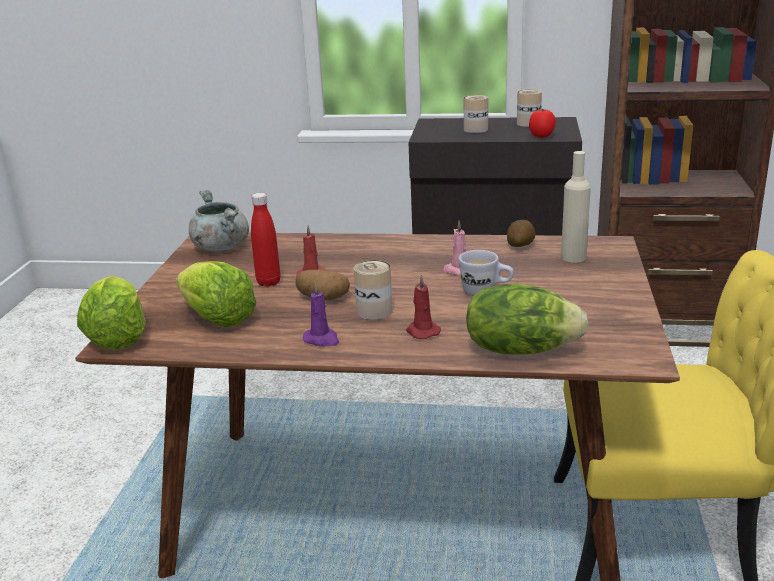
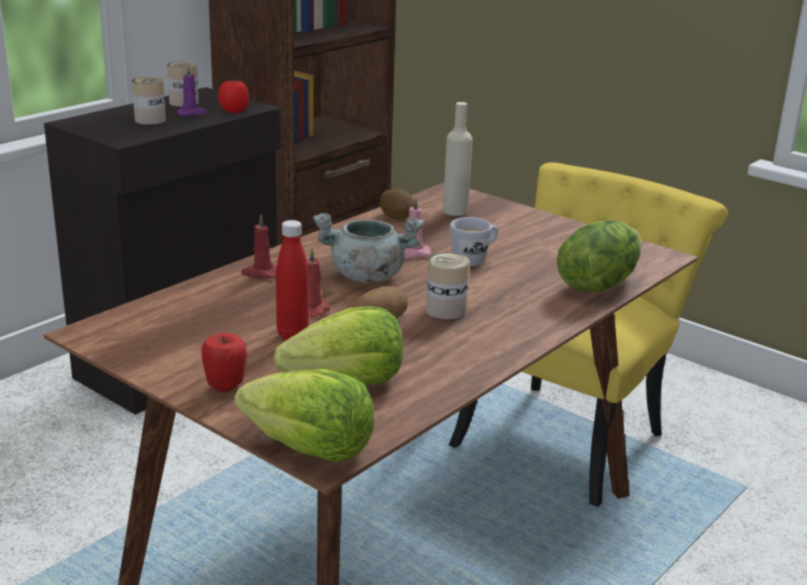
camera: 60 degrees left, 0 degrees up
grey cooking pot [189,190,249,251] -> grey cooking pot moved to [313,213,424,283]
purple candle [303,282,339,346] -> purple candle moved to [176,65,207,116]
red candle [406,275,441,339] -> red candle moved to [241,214,277,279]
none -> apple [202,333,247,392]

